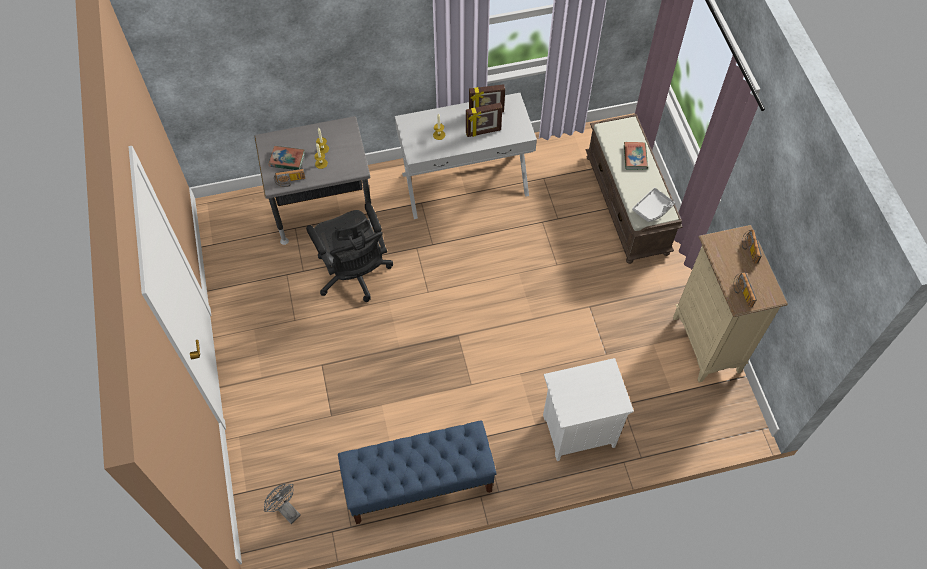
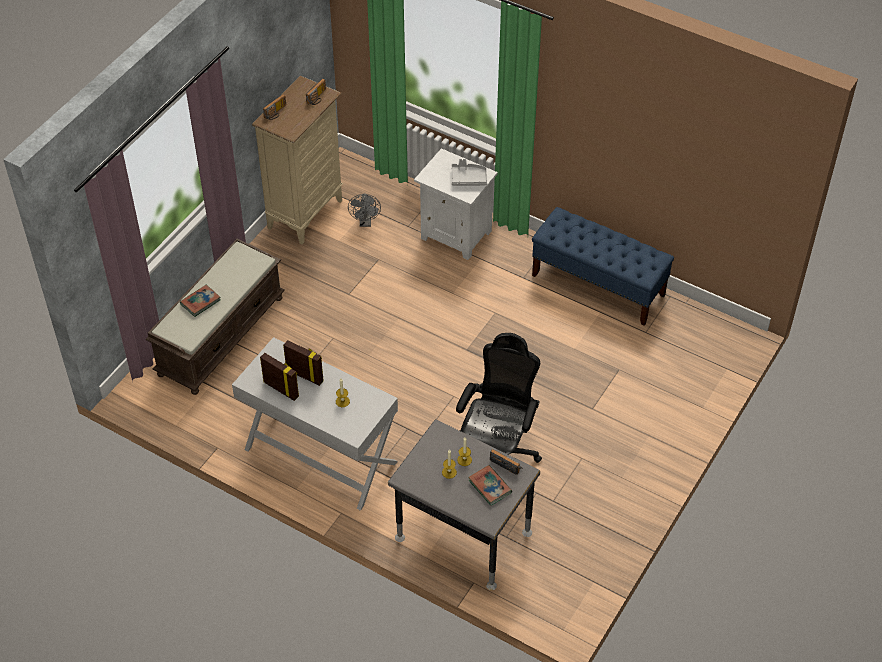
camera: 135 degrees left, 10 degrees down
grey fan [264,484,301,524] -> grey fan moved to [348,193,381,227]
grey tray [632,188,675,222] -> grey tray moved to [451,159,487,186]

